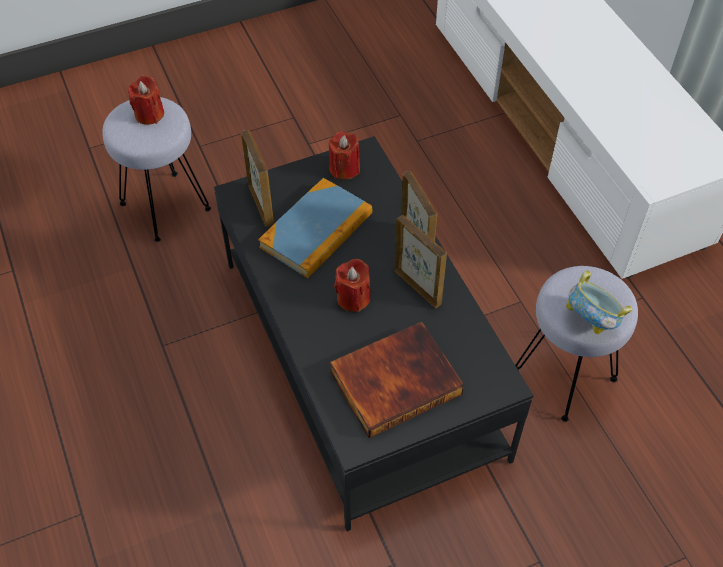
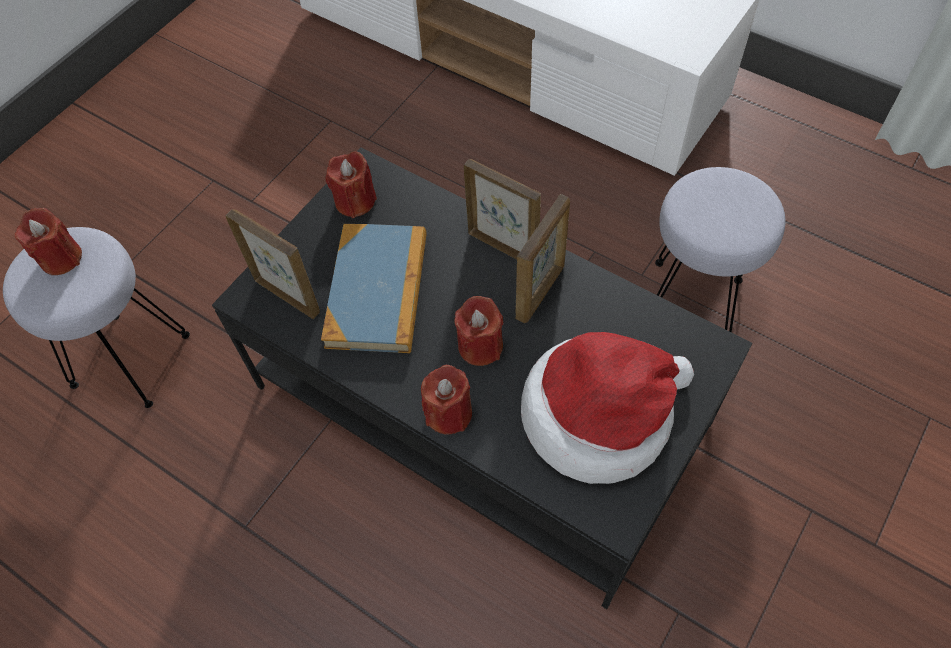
camera: 30 degrees left, 5 degrees up
book [329,322,464,438] -> hat [521,332,694,484]
picture frame [394,215,447,308] -> picture frame turned 105 degrees clockwise [515,194,570,323]
bowl [566,270,632,334] -> none
none -> red candle [421,365,472,435]

